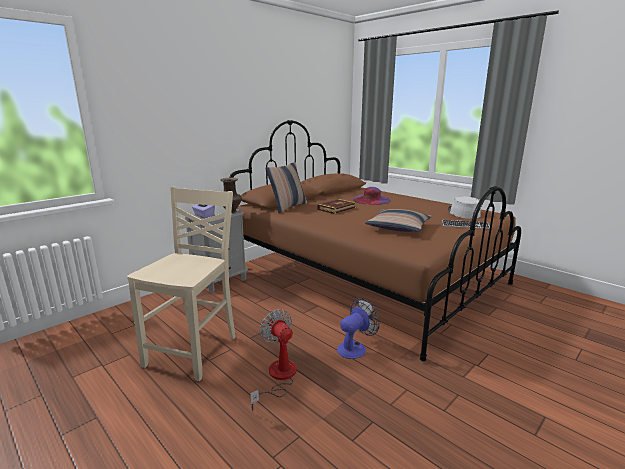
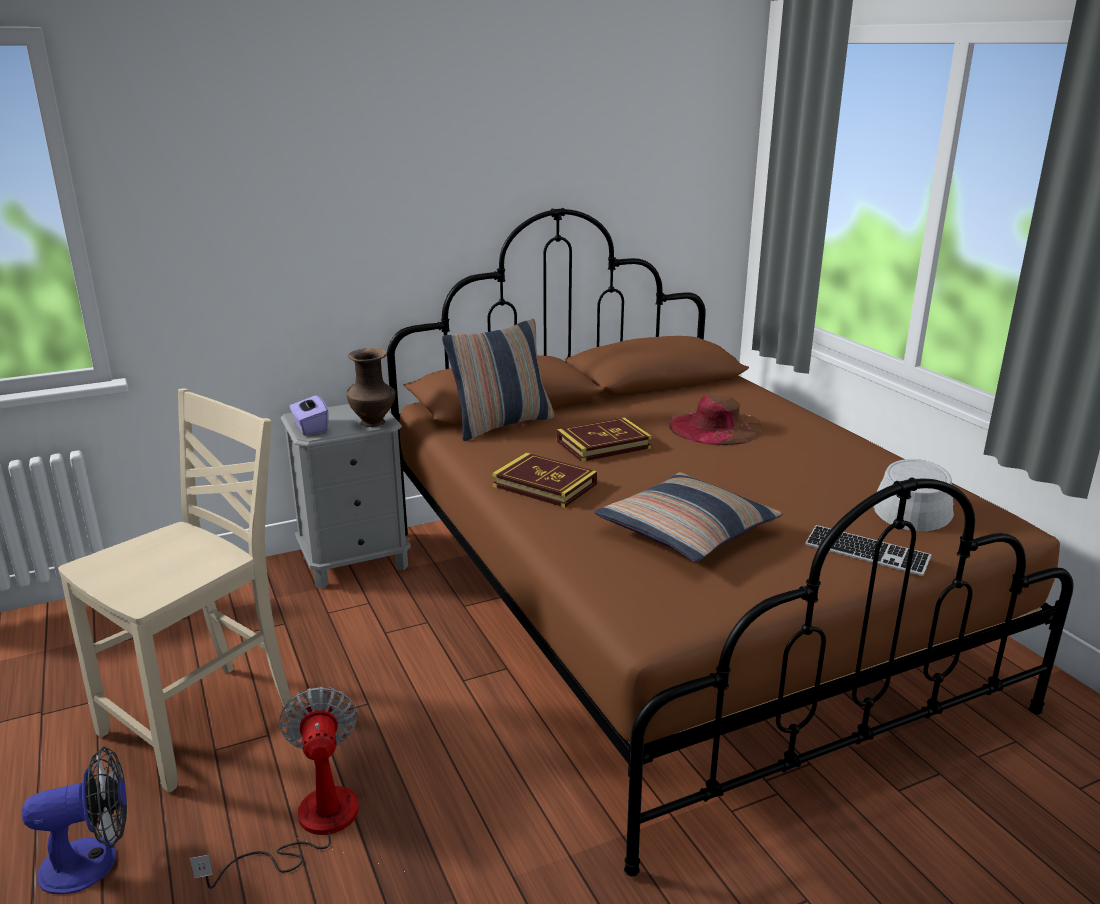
camera: 20 degrees right, 5 degrees up
fan [337,298,380,359] -> fan moved to [22,747,127,894]
purple hat [353,187,391,205] -> brown hat [669,393,763,445]
none -> book [492,453,597,508]

